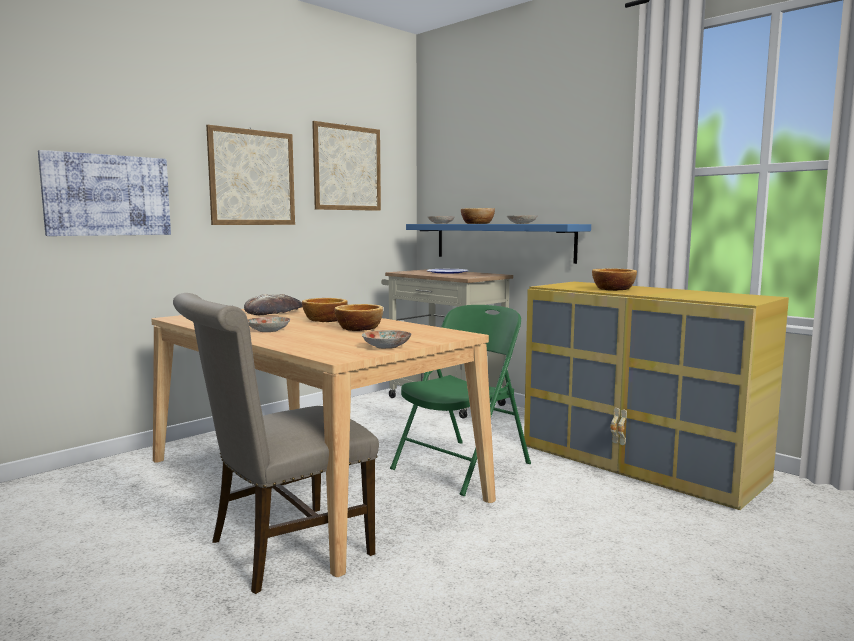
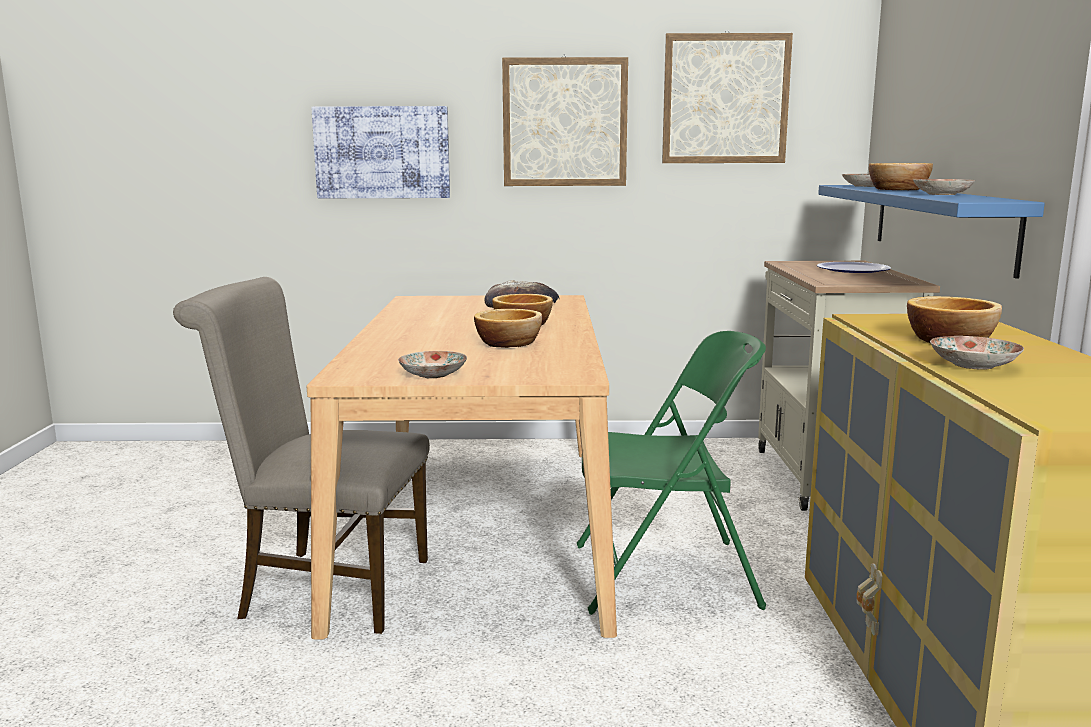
camera: 45 degrees right, 5 degrees up
plate [248,317,291,332] -> plate moved to [930,336,1024,369]

